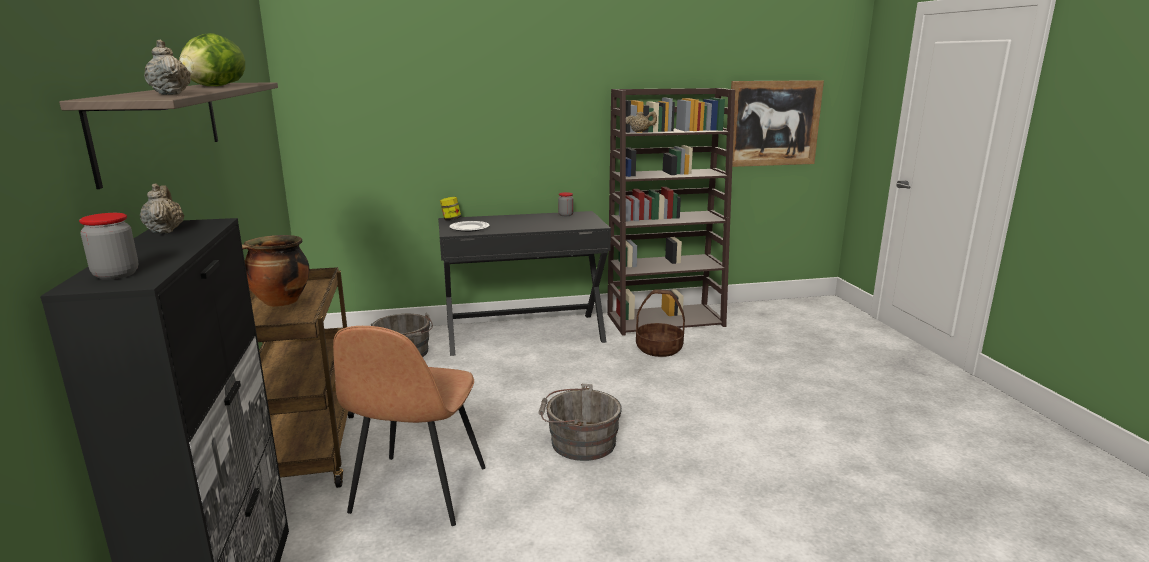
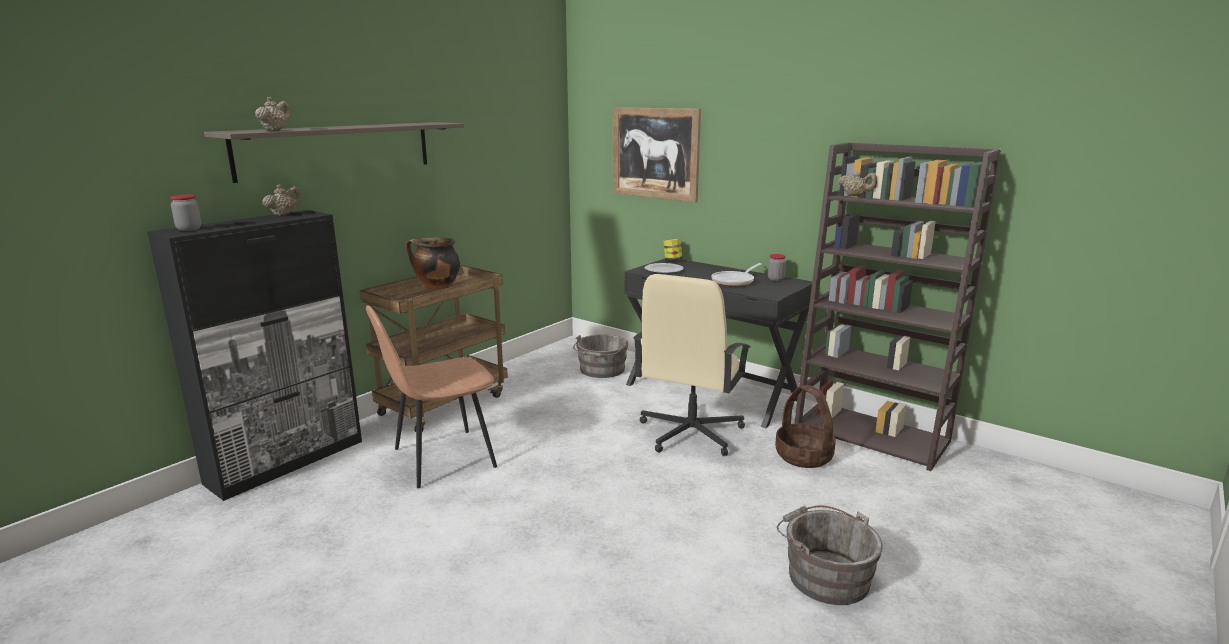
camera: 50 degrees right, 0 degrees up
lettuce [179,33,245,86] -> none
grey bucket [539,384,622,461] -> grey bucket moved to [777,505,883,605]
picture [725,80,824,167] -> picture moved to [613,107,701,203]
none -> beige office chair [633,274,750,456]
none -> frying pan [711,263,762,287]

